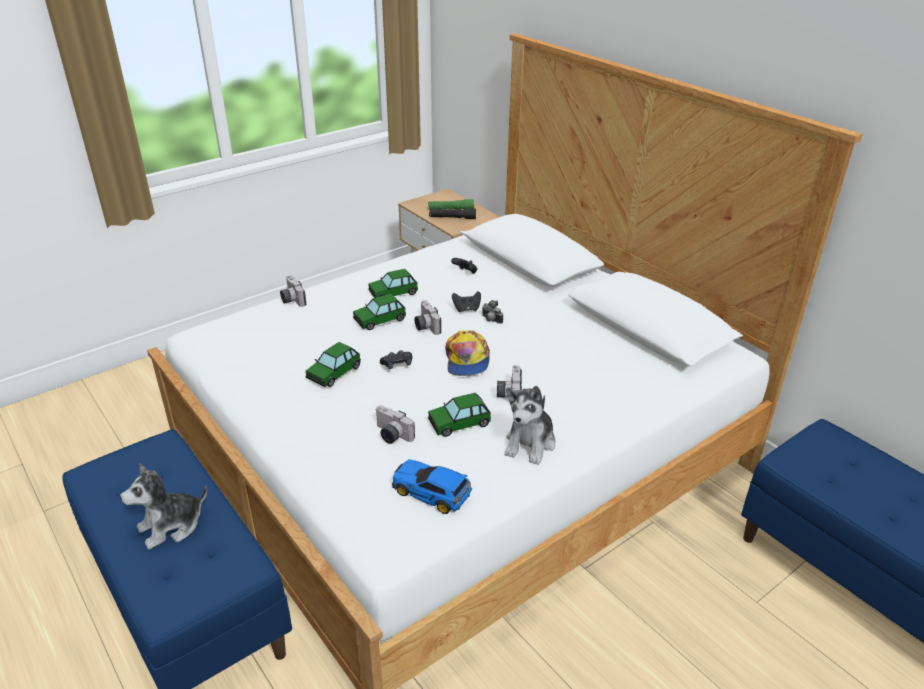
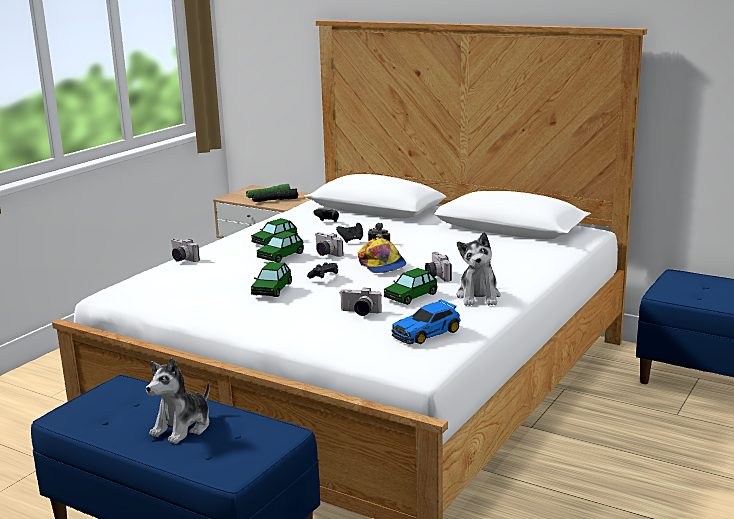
camera: 20 degrees left, 15 degrees down
toy car [392,459,472,514] -> toy car turned 45 degrees counterclockwise [392,299,461,344]

